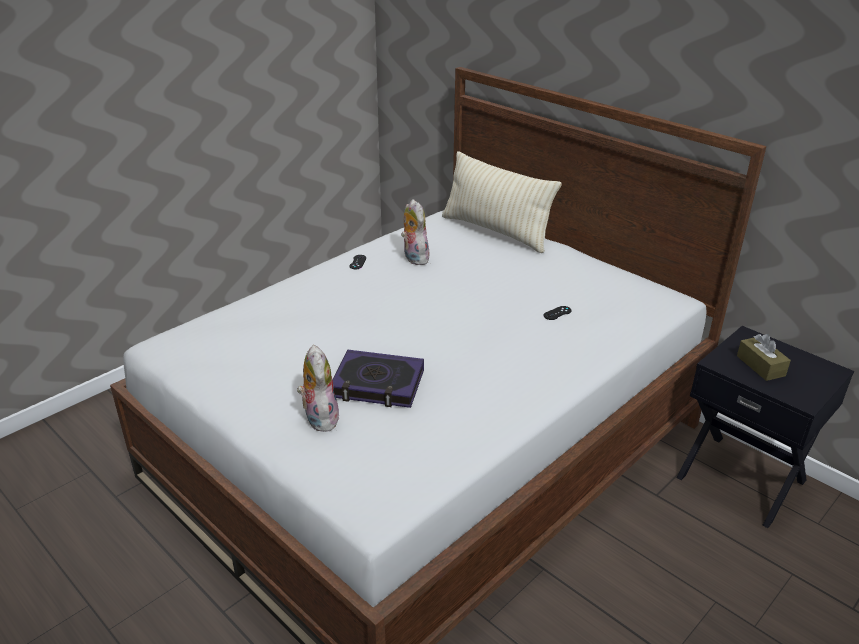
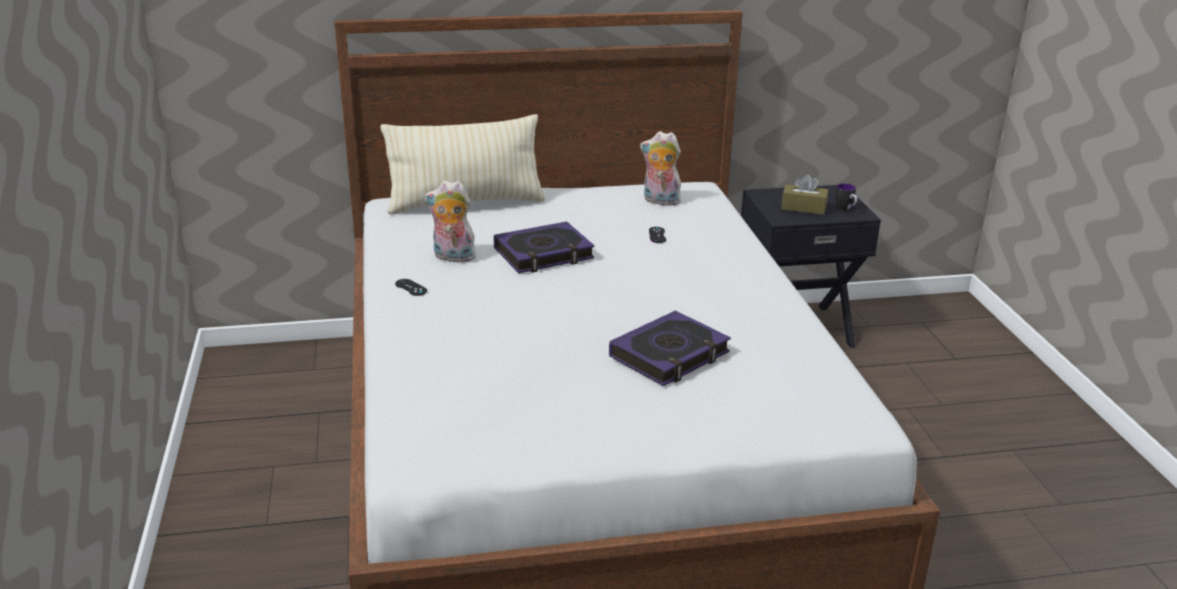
camera: 55 degrees left, 5 degrees down
plush toy [297,345,339,432] -> plush toy moved to [640,131,681,206]
none -> book [494,221,595,273]
none -> mug [835,183,857,211]

